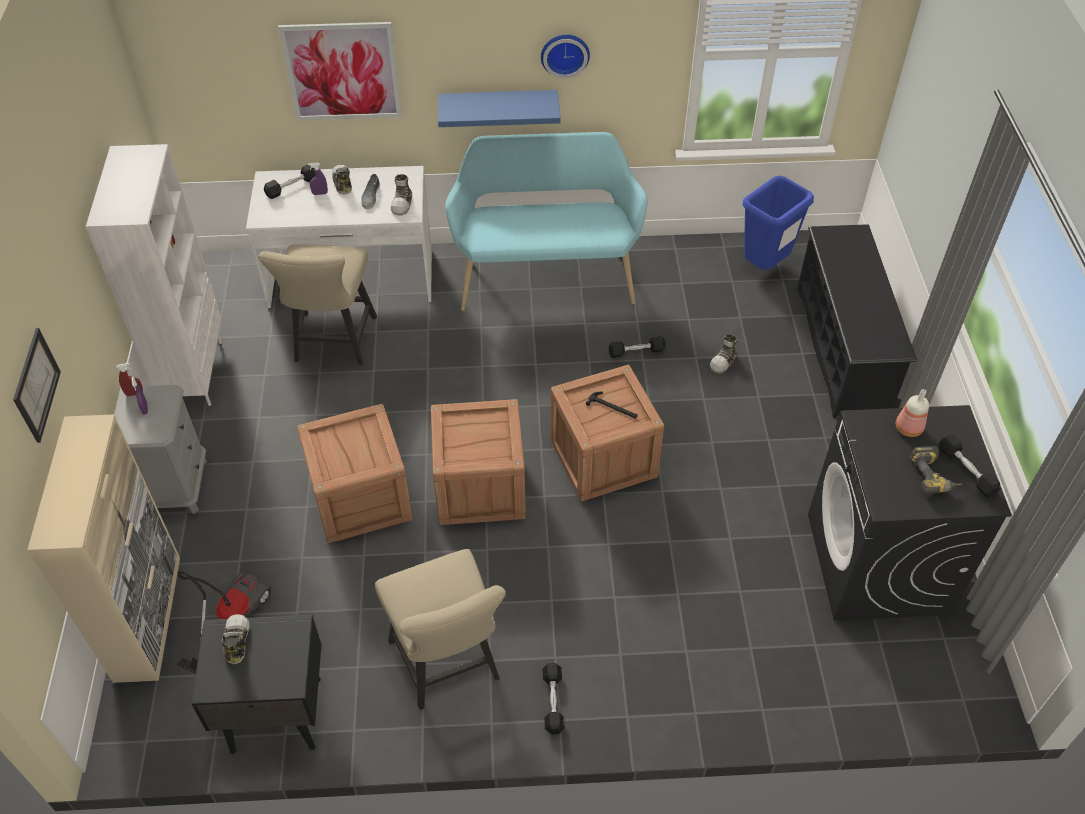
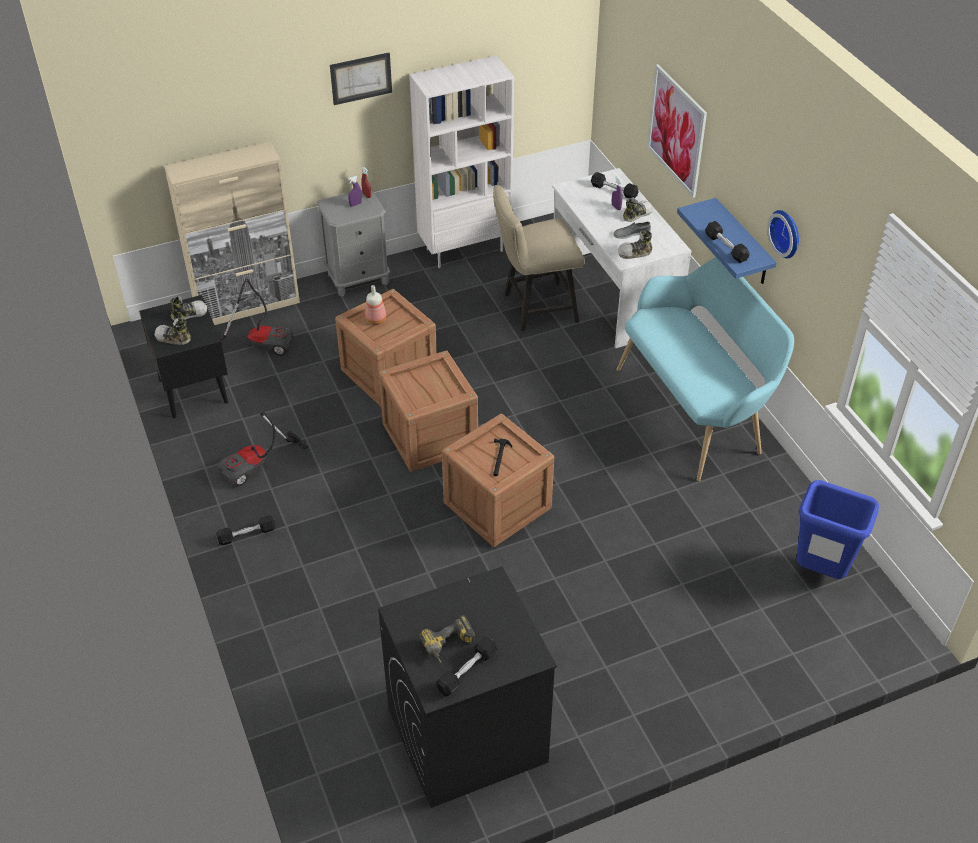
camera: 70 degrees right, 5 degrees down
picture [13,328,61,443] -> picture moved to [330,53,392,105]
beige chair [375,549,506,710] -> vacuum cleaner [218,412,308,487]
black dumbbell [609,336,665,358] -> black dumbbell moved to [705,221,750,263]
shoe [710,334,737,374] -> shoe moved to [154,318,190,345]
black shoe rack [797,224,917,418] -> none
bottle [896,389,929,437] -> bottle moved to [365,285,386,325]

